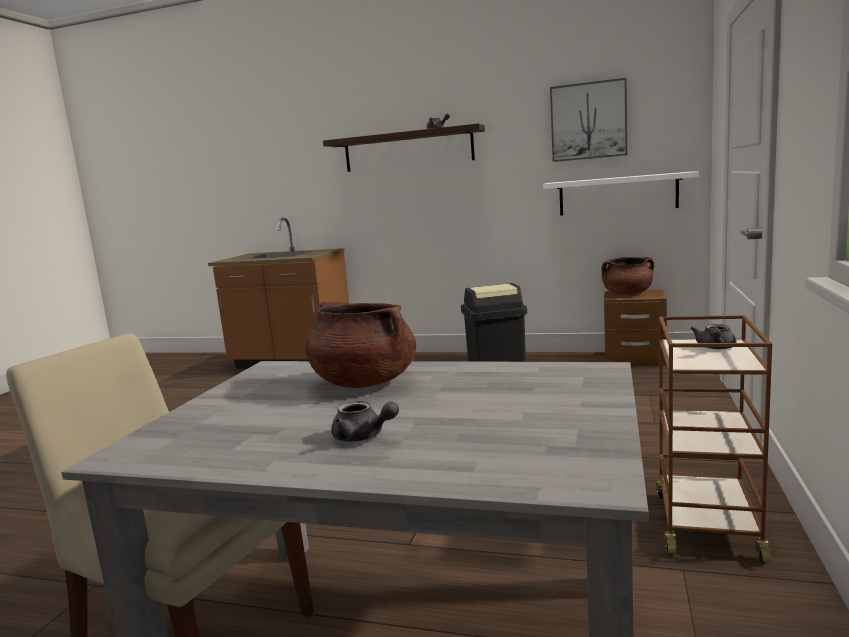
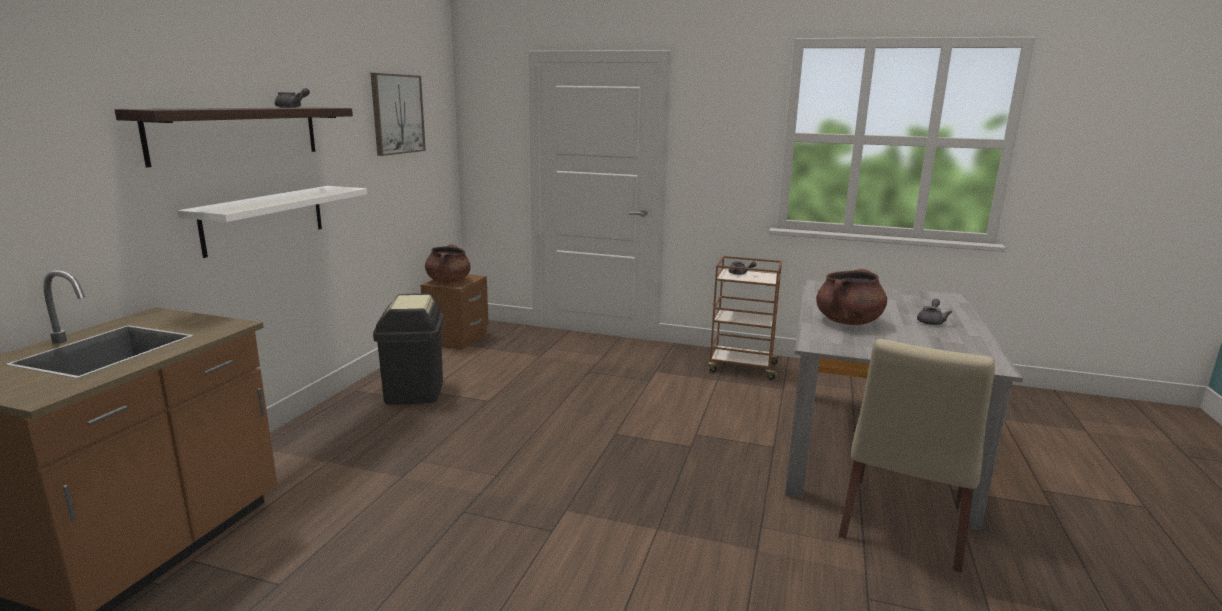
camera: 90 degrees left, 5 degrees up
white shelf [543,171,699,216] -> white shelf moved to [178,186,367,258]

